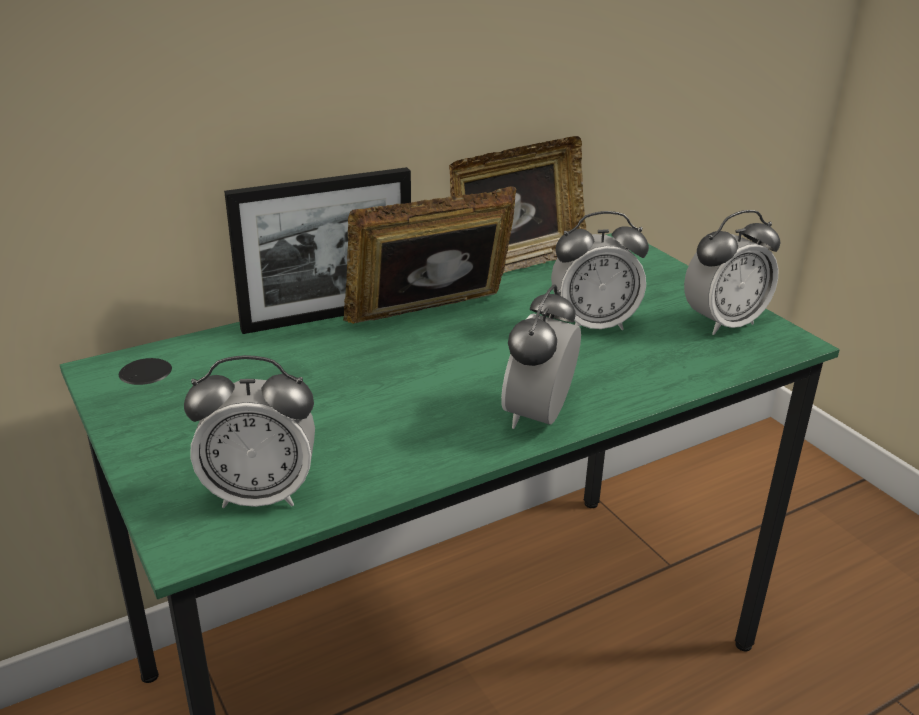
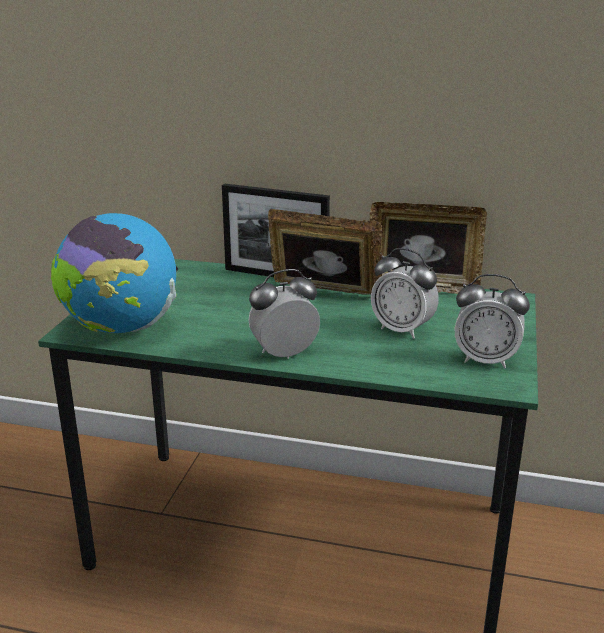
camera: 45 degrees right, 5 degrees down
alarm clock [184,355,315,508] -> globe [51,213,176,333]

